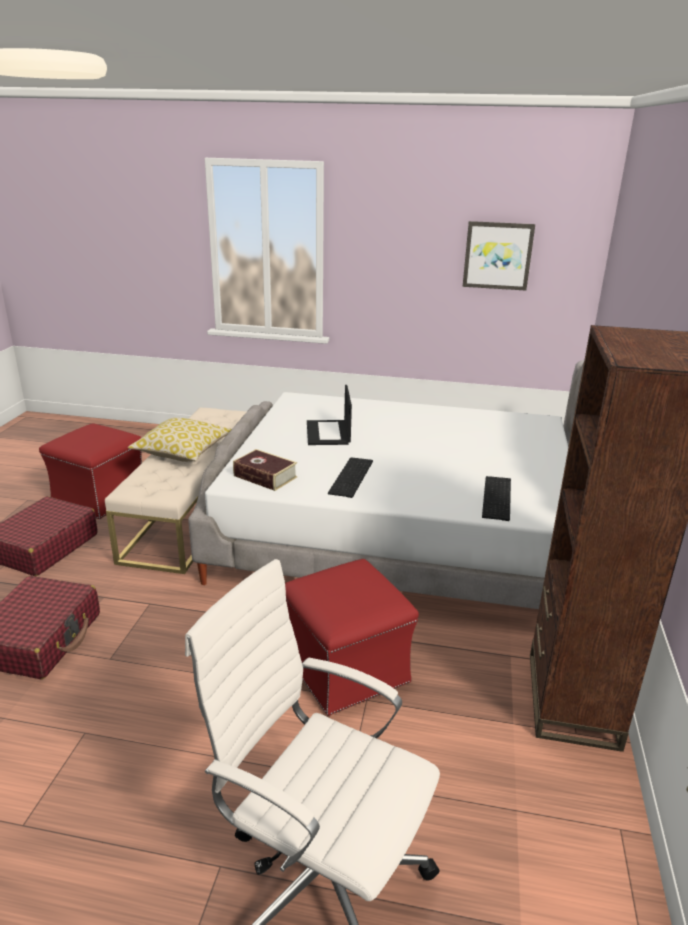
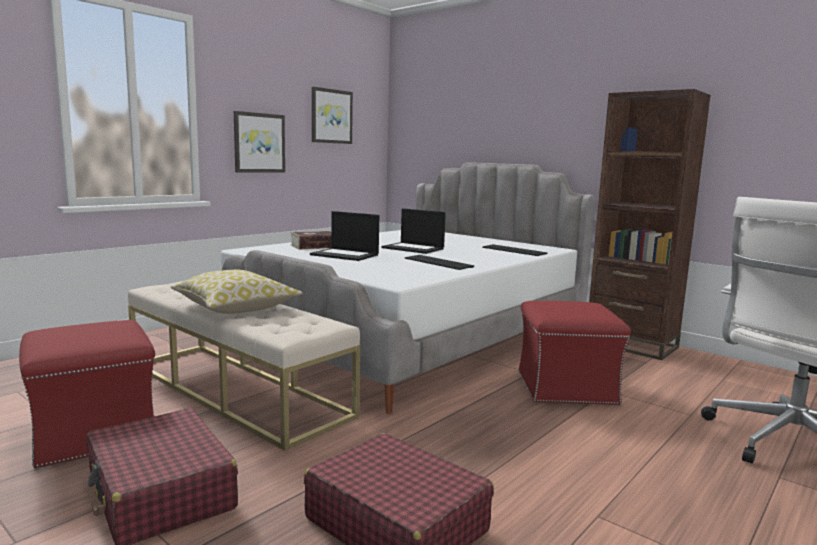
camera: 60 degrees left, 15 degrees down
book [233,449,297,491] -> book moved to [290,231,331,250]
none -> picture [234,111,285,172]
none -> laptop [381,208,446,254]

